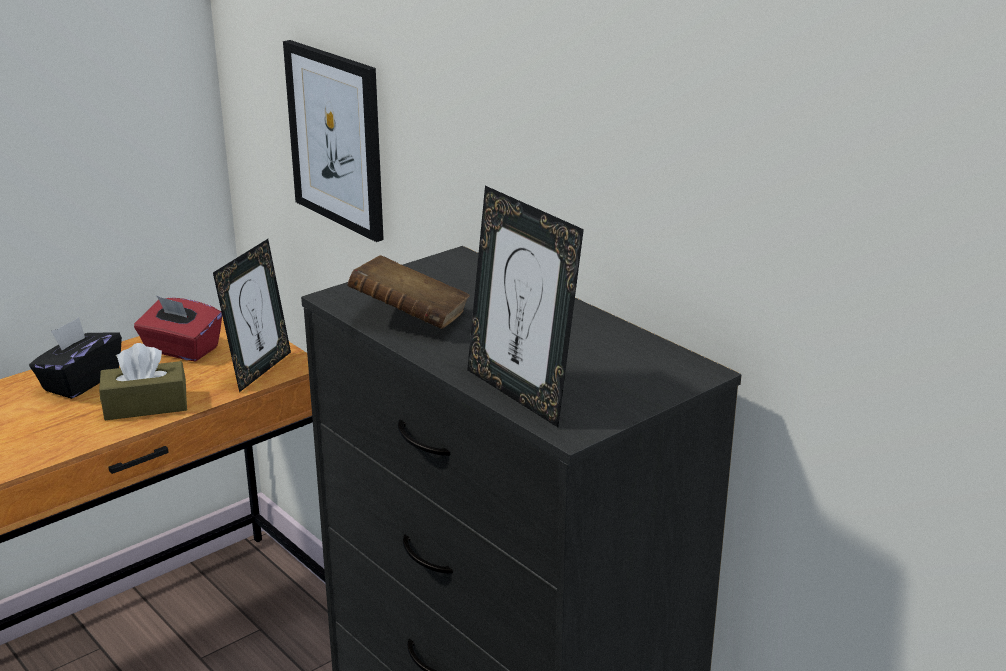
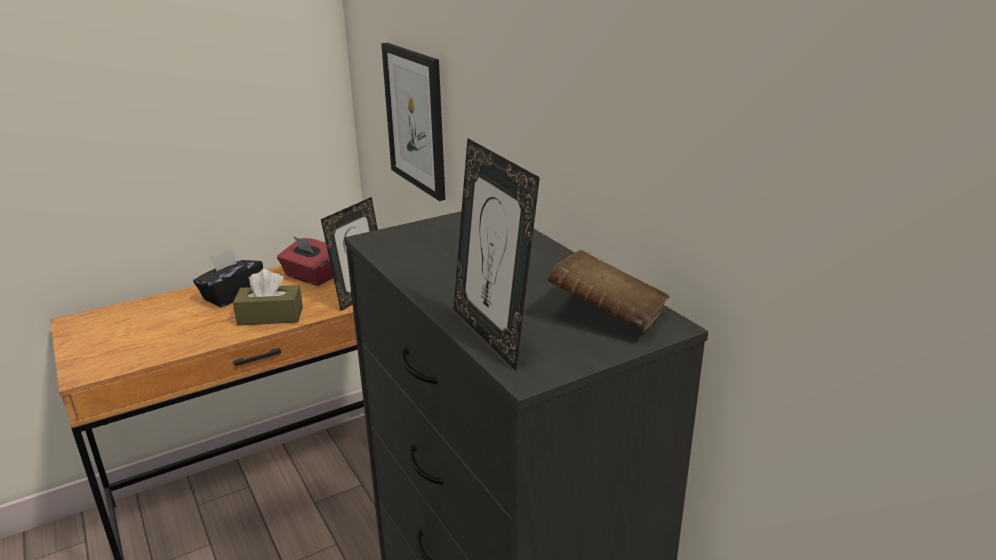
camera: 10 degrees right, 0 degrees up
brown book [347,255,470,329] -> brown book moved to [548,250,670,332]

